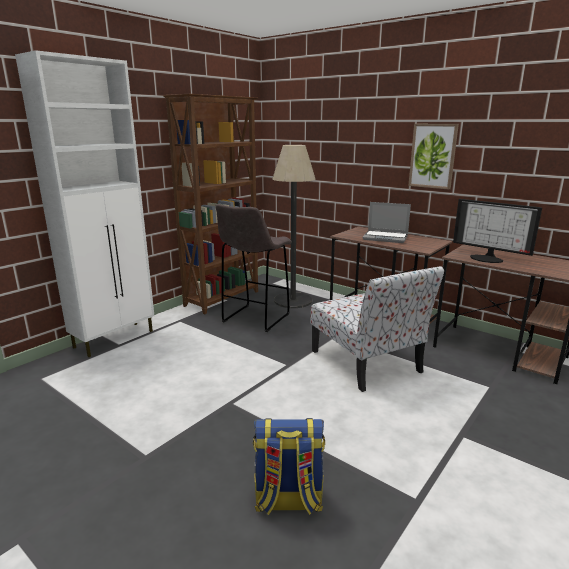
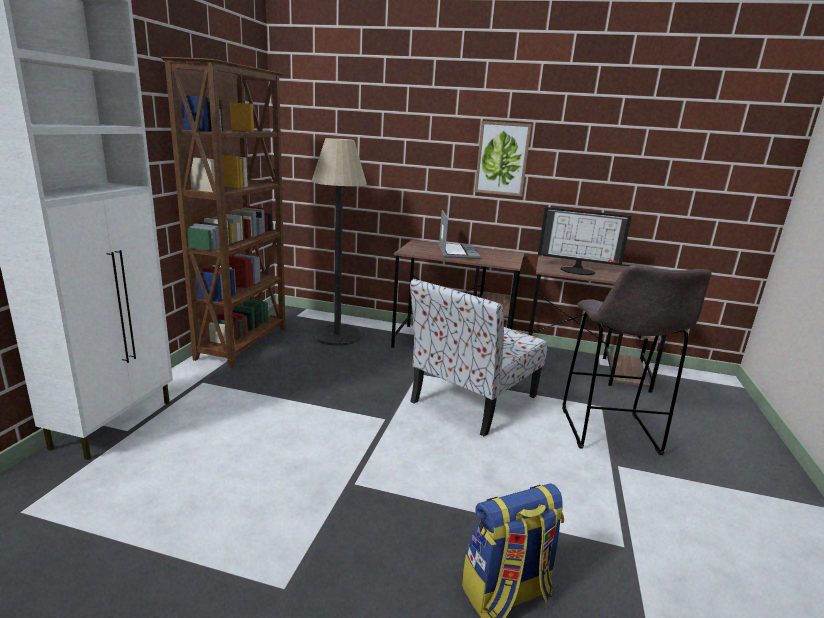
camera: 25 degrees left, 0 degrees up
grey stool [216,204,292,332] -> grey stool moved to [562,265,712,455]
chair [311,266,444,392] -> chair turned 90 degrees clockwise [410,279,548,437]
laptop [363,202,411,243] -> laptop turned 90 degrees counterclockwise [439,210,480,259]

